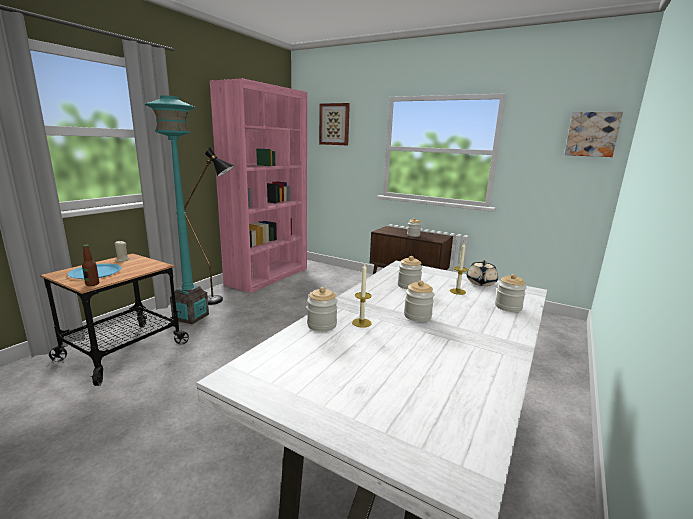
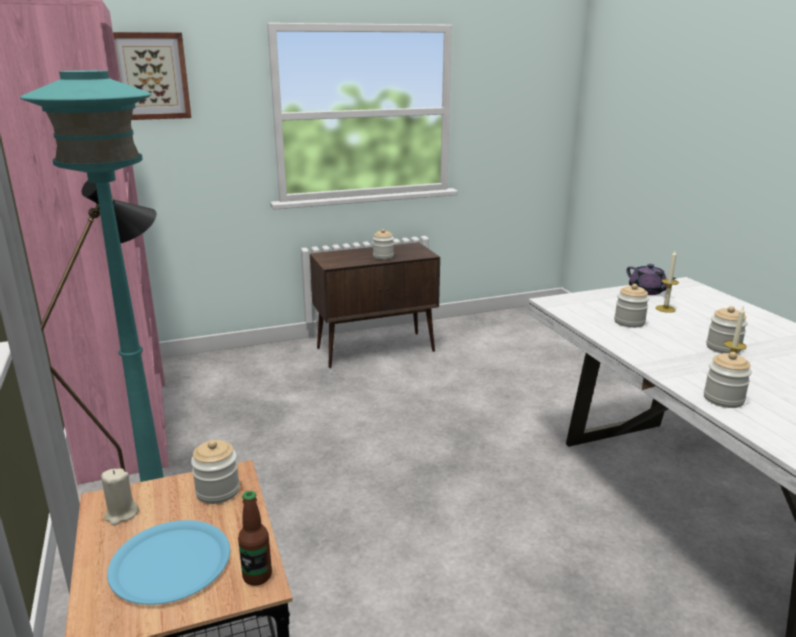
camera: 50 degrees left, 5 degrees up
beige teapot [467,260,498,286] -> purple teapot [627,264,677,295]
jar [495,274,527,312] -> jar moved to [191,440,240,504]
picture [564,112,623,157] -> none

